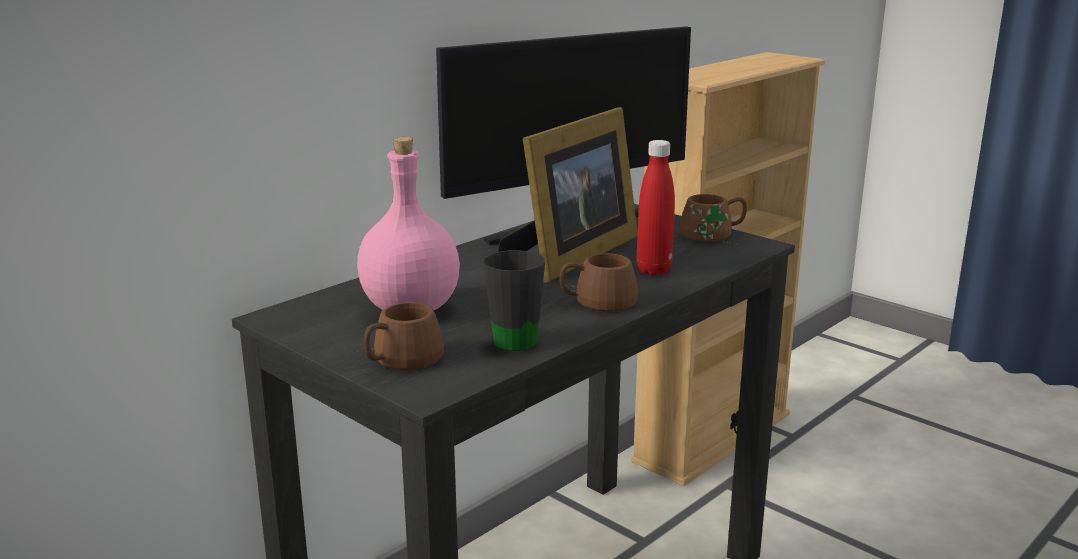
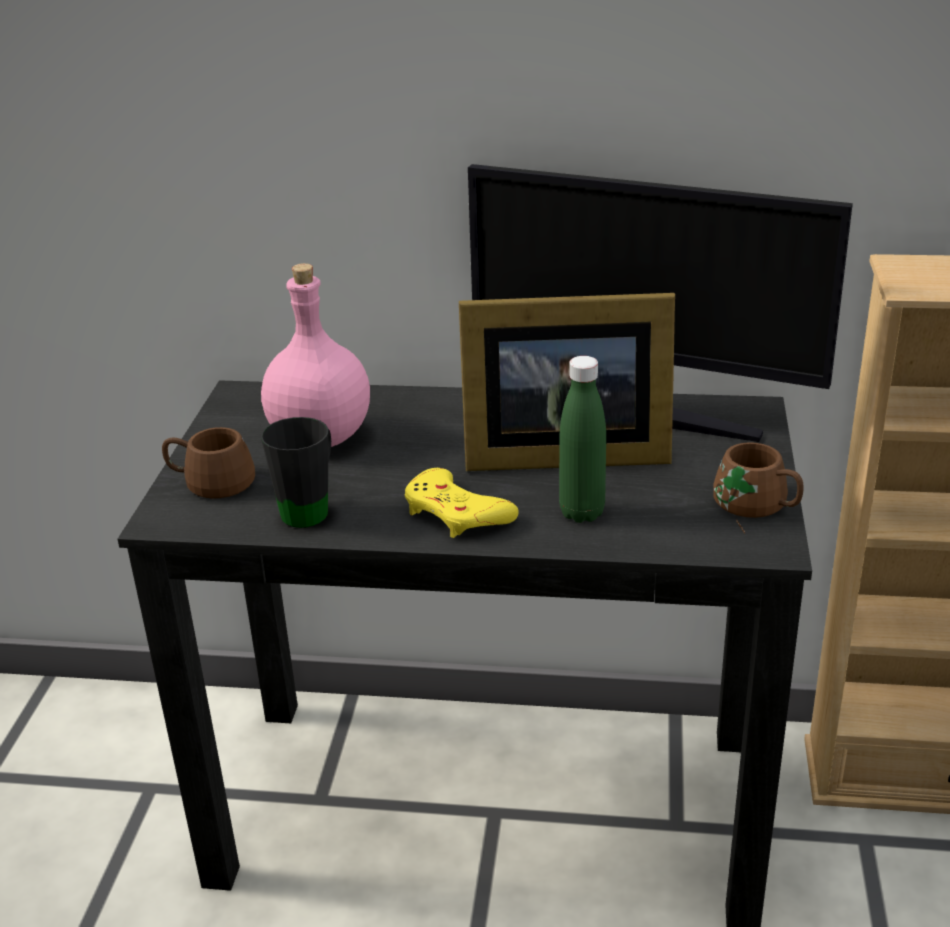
camera: 55 degrees right, 10 degrees up
brown mug [559,253,638,312] -> yellow game controller [405,468,519,538]
red bottle [637,140,675,276] -> green bottle [559,356,606,523]

